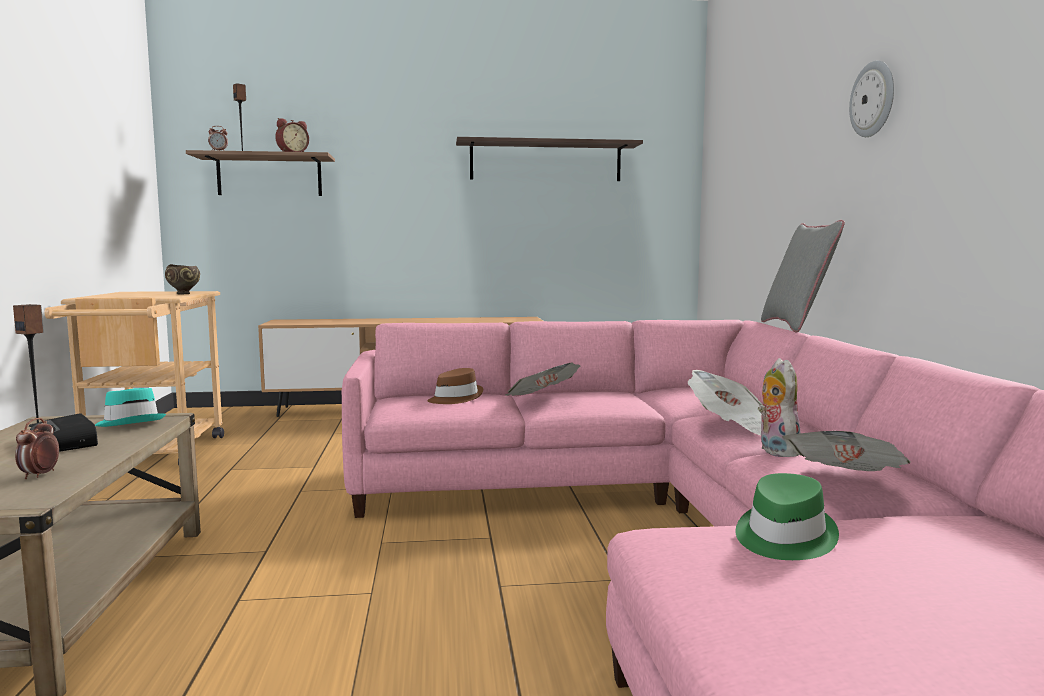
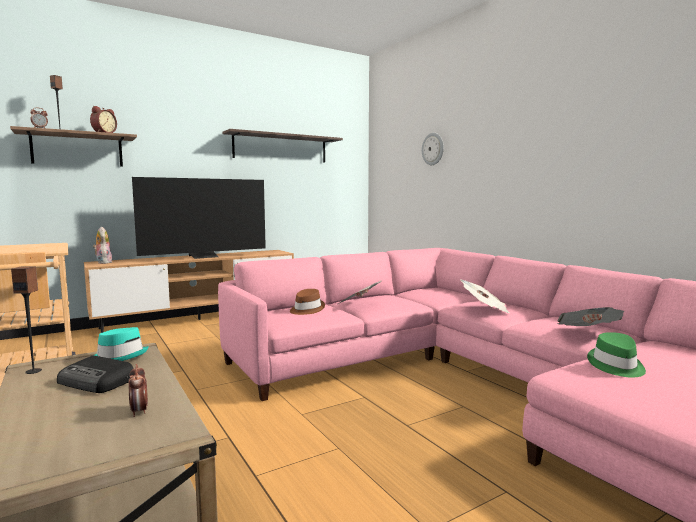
camera: 25 degrees left, 0 degrees up
brown bowl [165,264,200,294] -> none
plush toy [758,358,801,457] -> plush toy moved to [93,227,112,264]
grey pillow [761,220,845,333] -> none
wall clock [849,61,894,137] -> wall clock moved to [422,133,444,165]
none -> television [132,177,266,259]

